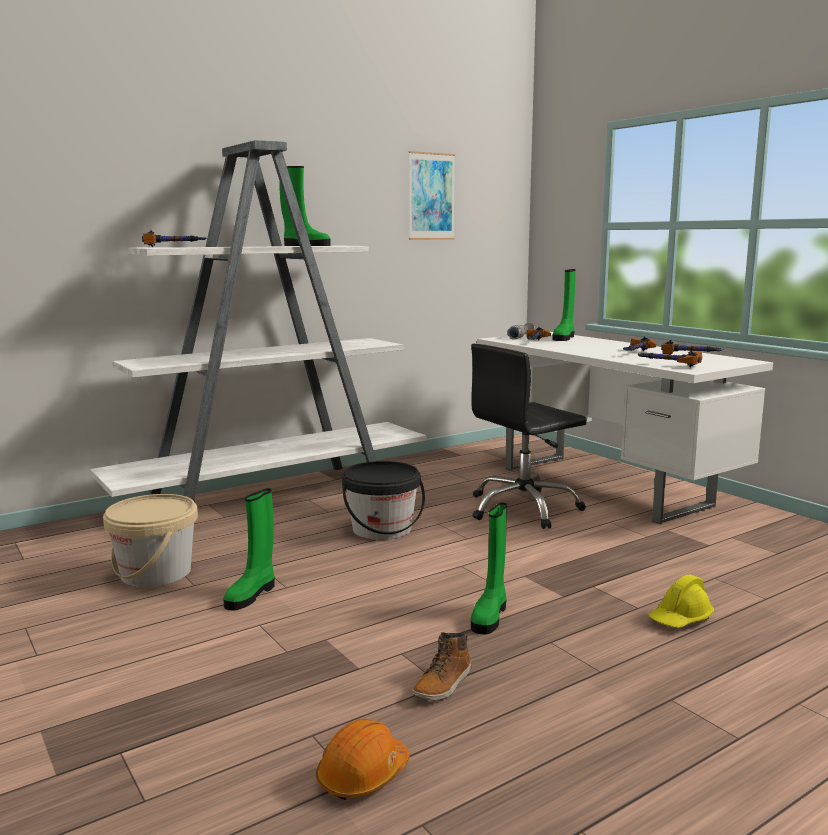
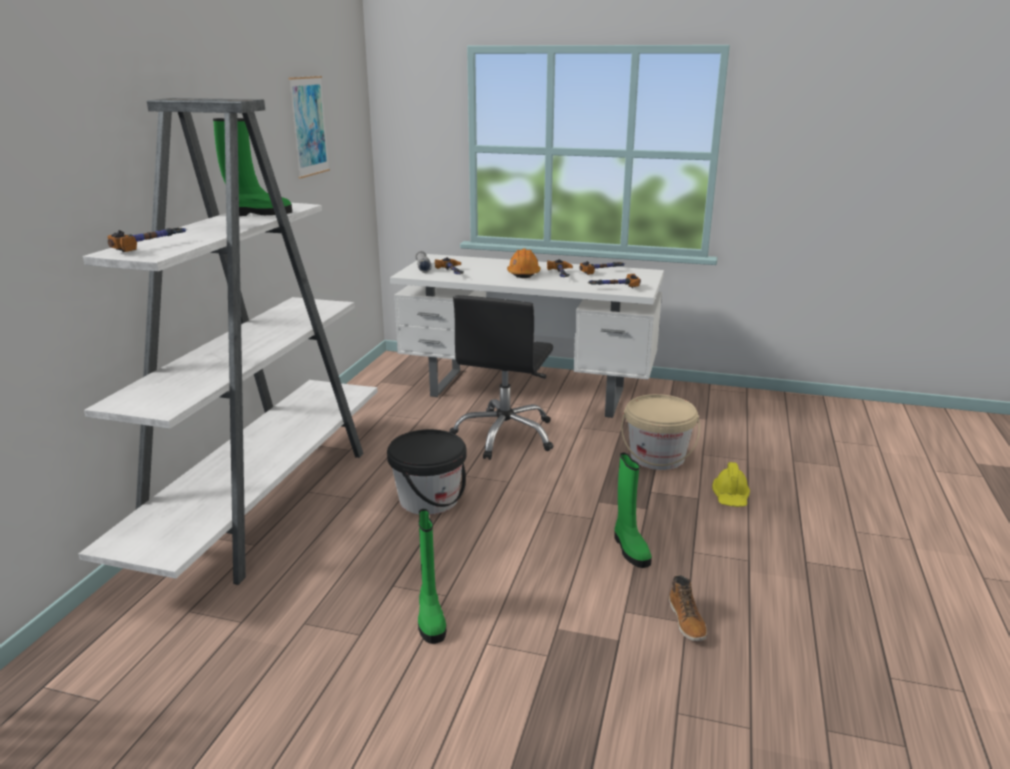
camera: 40 degrees left, 10 degrees up
beige bucket [103,494,198,587] -> beige bucket moved to [621,394,700,470]
orange hard hat [316,719,410,800] -> orange hard hat moved to [507,248,541,278]
green boot [552,269,576,341] -> none

